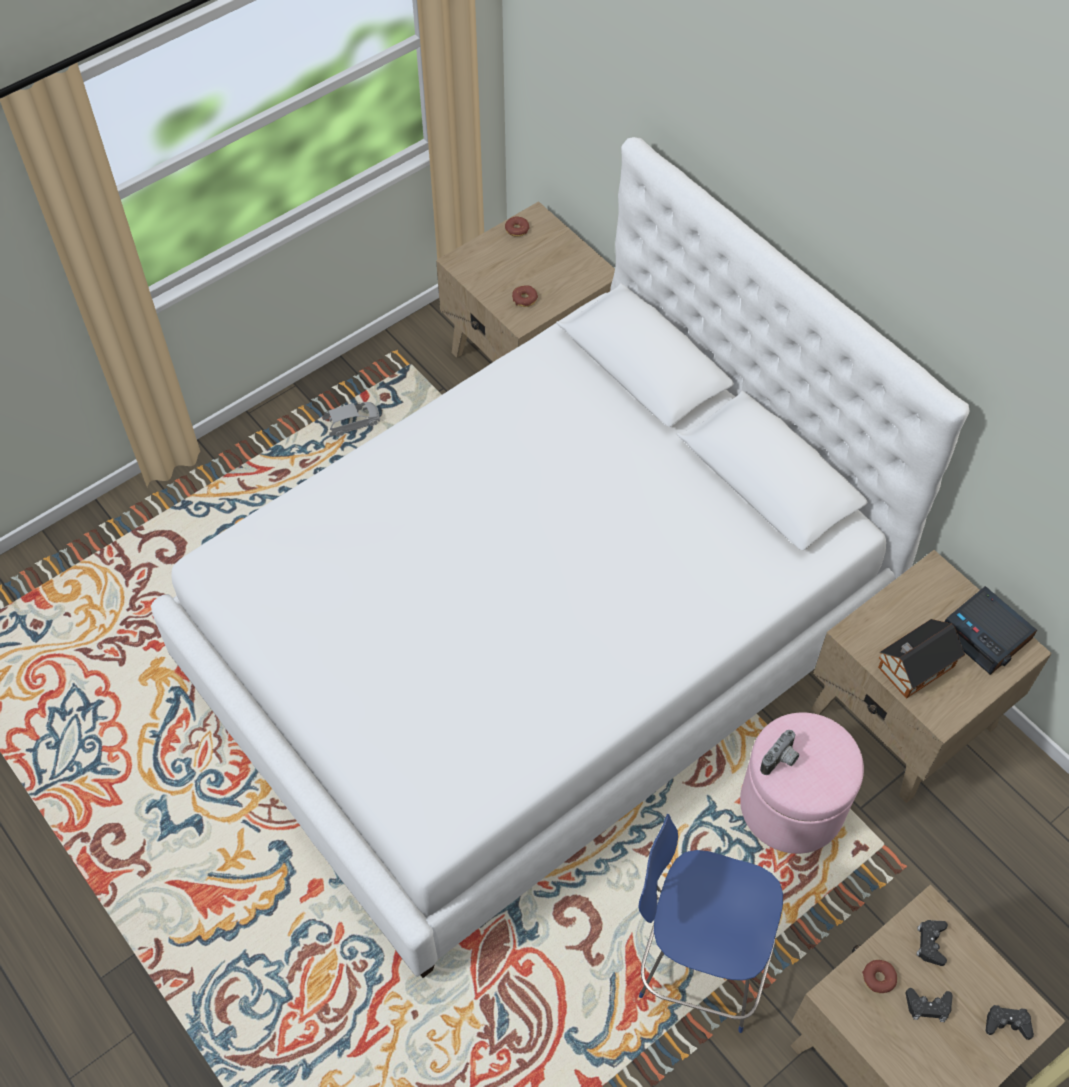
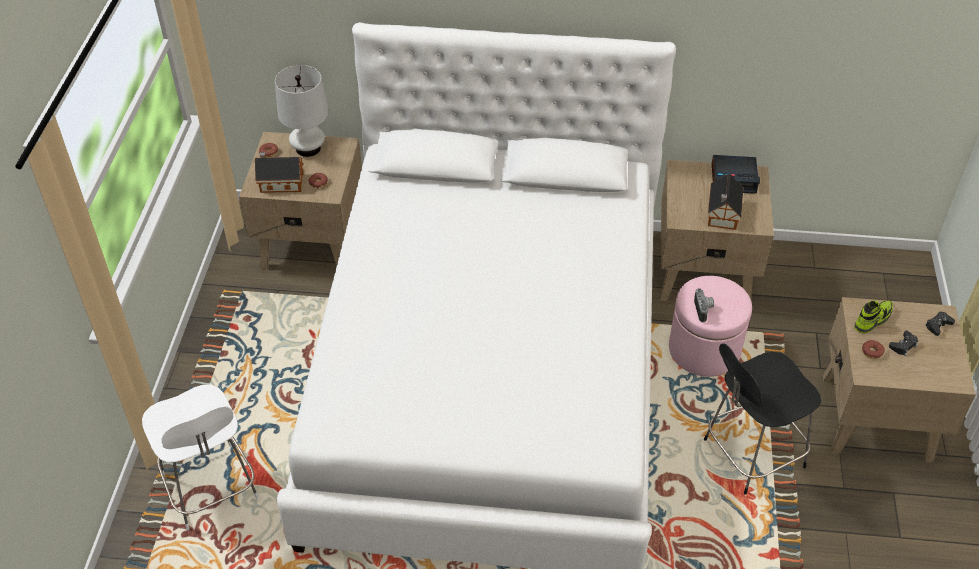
camera: 45 degrees left, 10 degrees down
grey toy car [323,402,380,437] -> none
blue chair [638,814,783,1033] -> black chair [704,344,821,495]
black game controller [917,920,948,966] -> shoe [854,300,893,333]
none -> white chair [142,385,259,531]
none -> toy house [255,152,303,193]
none -> white table lamp [275,65,328,157]

